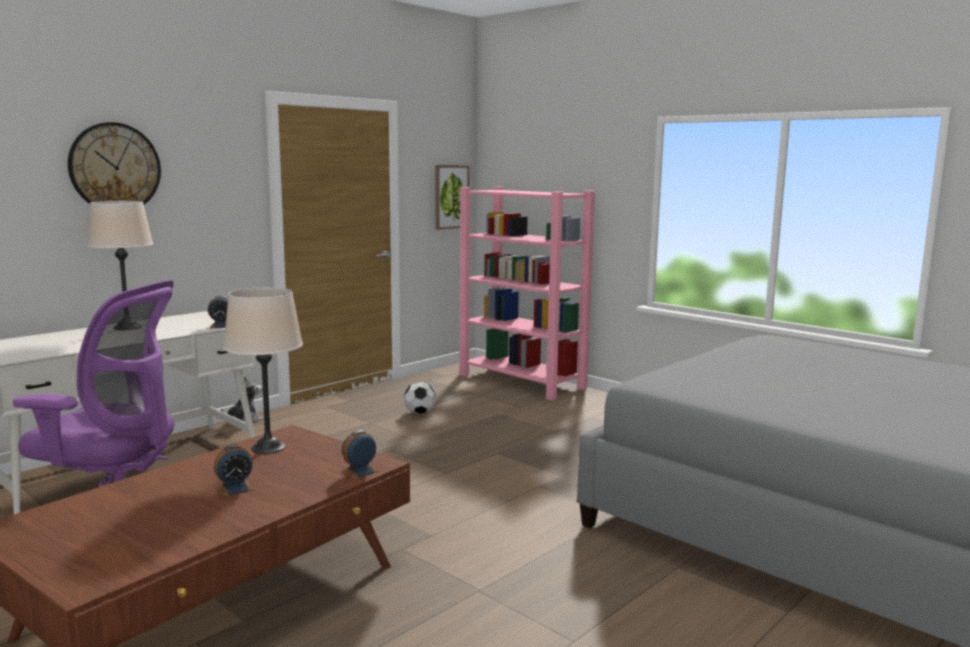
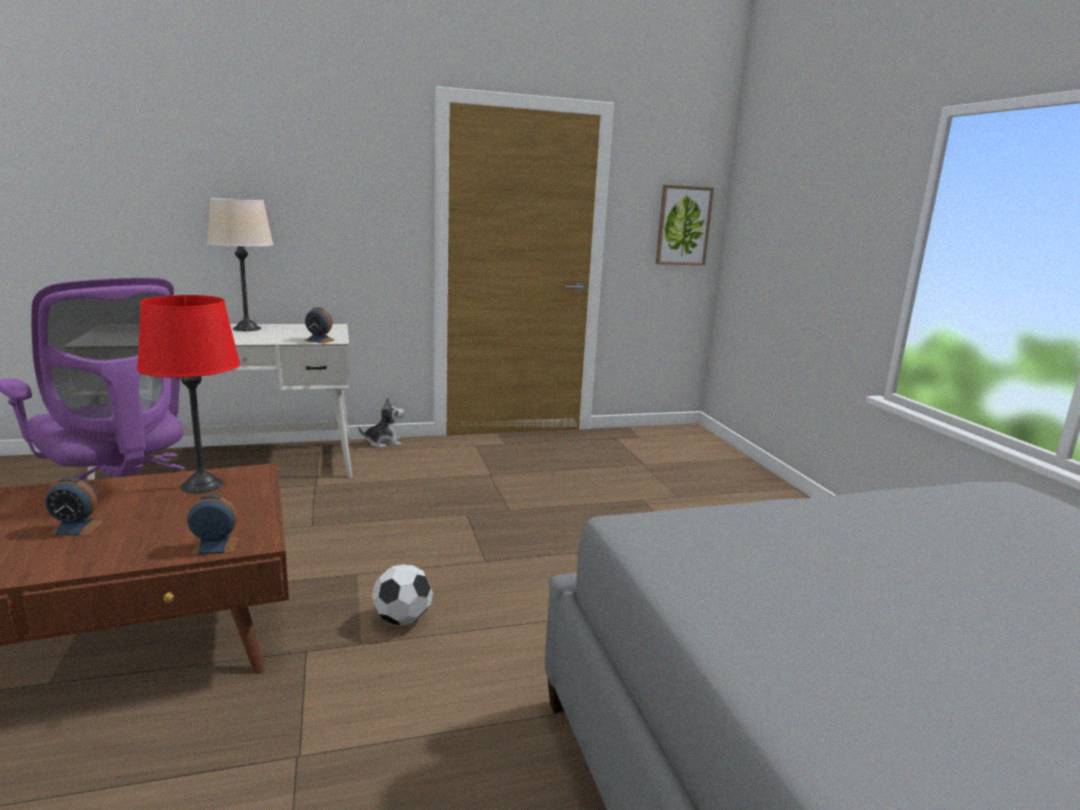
camera: 30 degrees right, 5 degrees up
wall clock [68,122,161,205] -> none
beige table lamp [223,287,303,454] -> red table lamp [137,295,240,493]
football [404,382,436,414] -> football moved to [372,564,433,625]
pink bookcase [459,186,595,401] -> none

